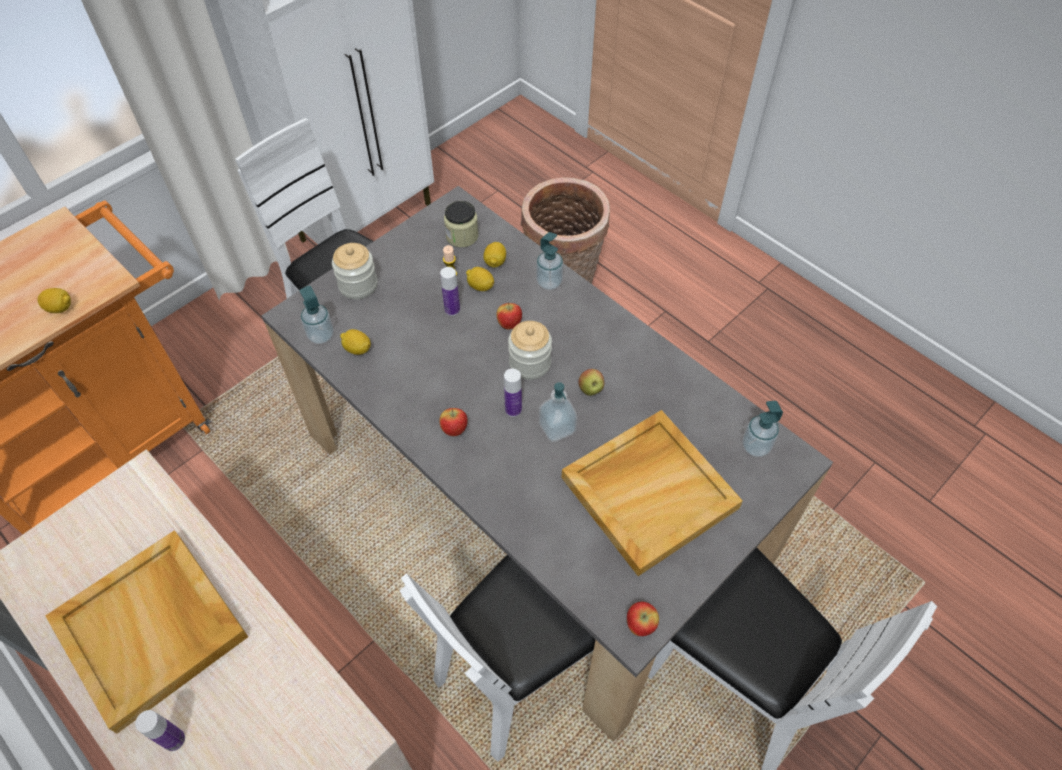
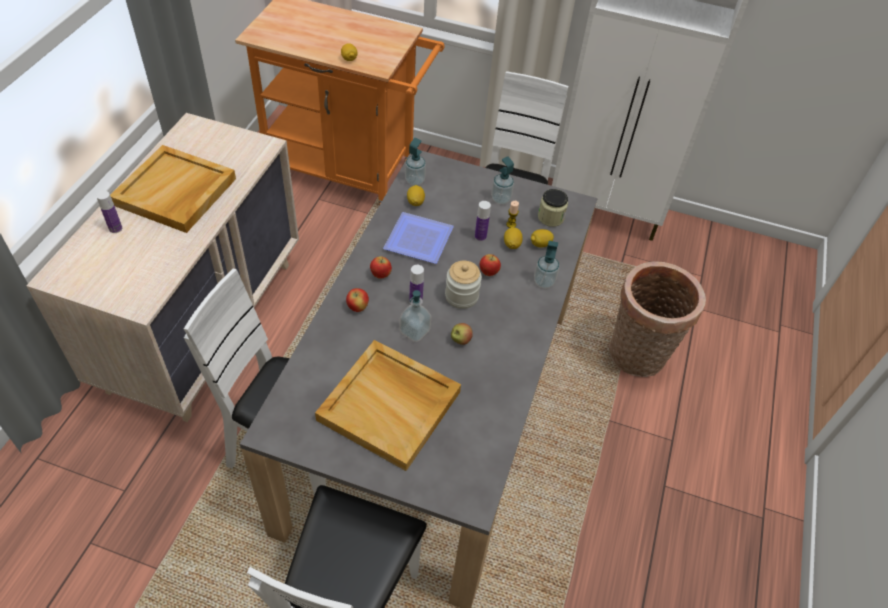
camera: 60 degrees right, 5 degrees down
jar [332,243,377,299] -> none
apple [627,602,659,636] -> apple moved to [346,288,369,312]
soap dispenser [742,401,783,457] -> soap dispenser moved to [491,156,514,204]
none -> plate [383,212,454,264]

